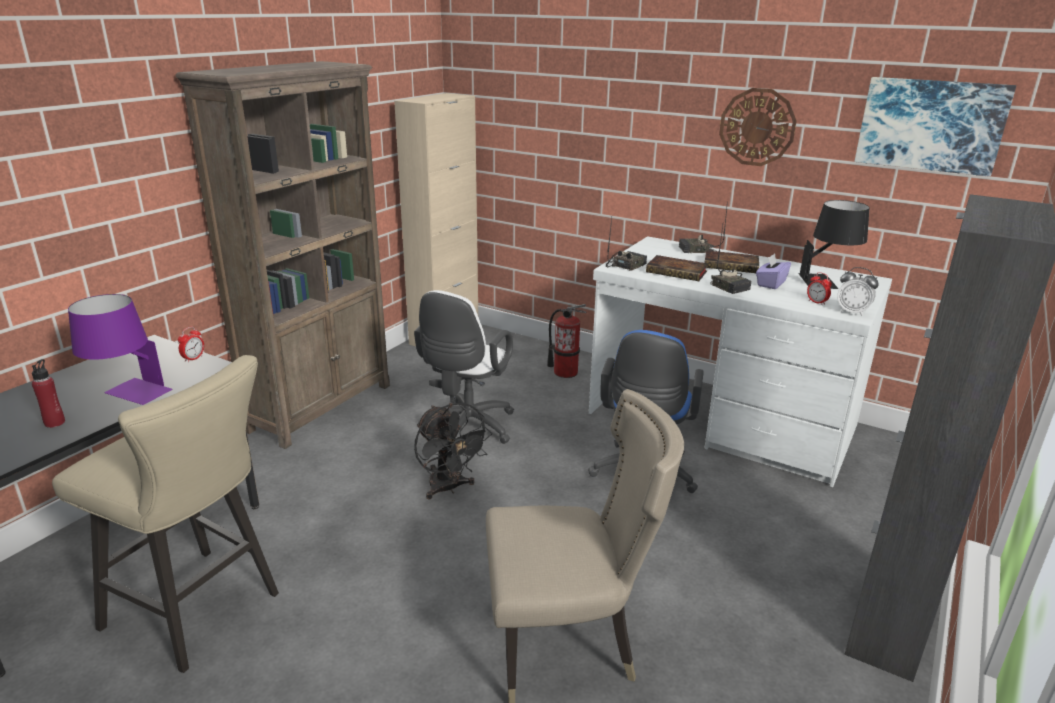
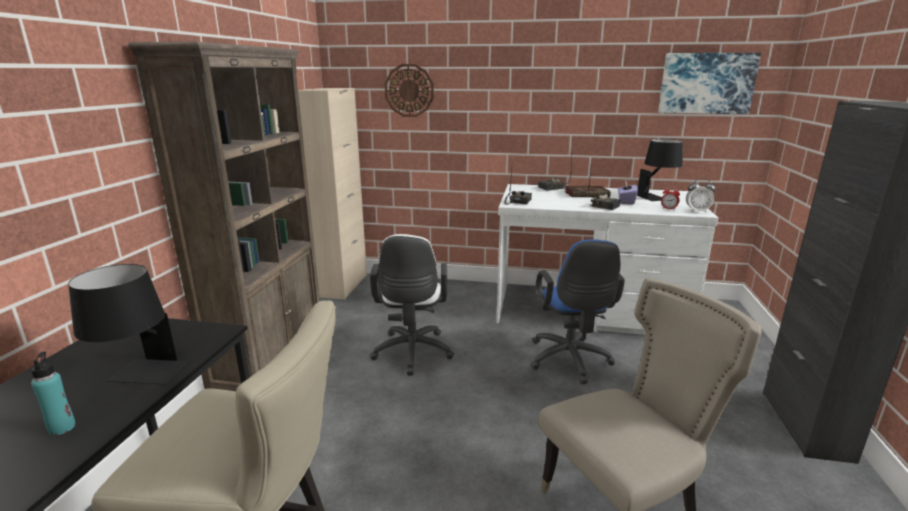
camera: 20 degrees left, 5 degrees down
red bottle [32,359,65,428] -> turquoise bottle [31,352,75,436]
purple table lamp [68,294,173,405] -> black table lamp [68,264,189,384]
alarm clock [178,327,204,363] -> none
black fan [414,403,492,500] -> none
fire extinguisher [547,304,586,378] -> none
book [646,255,708,281] -> none
wall clock [719,88,797,166] -> wall clock moved to [385,64,434,117]

